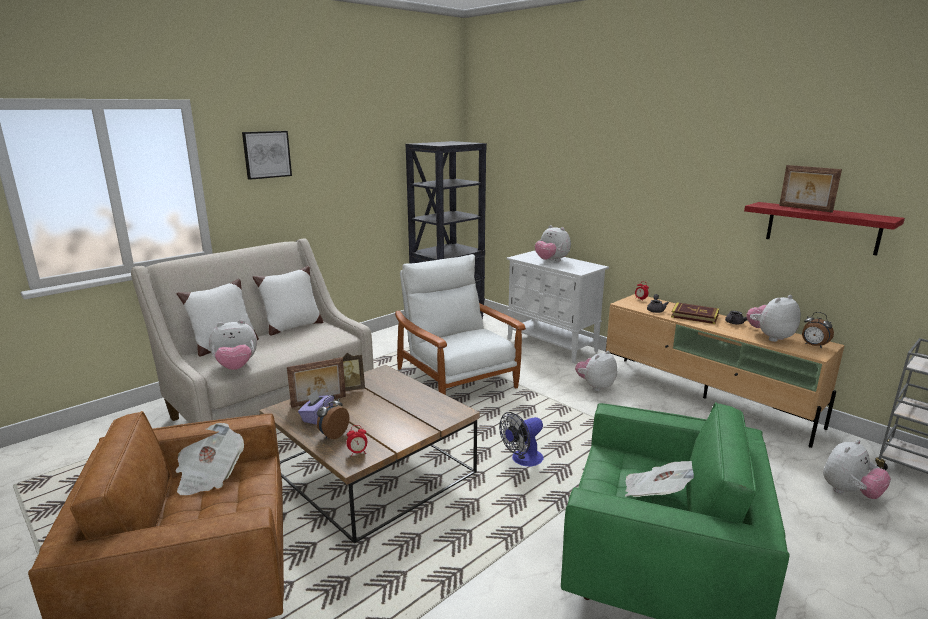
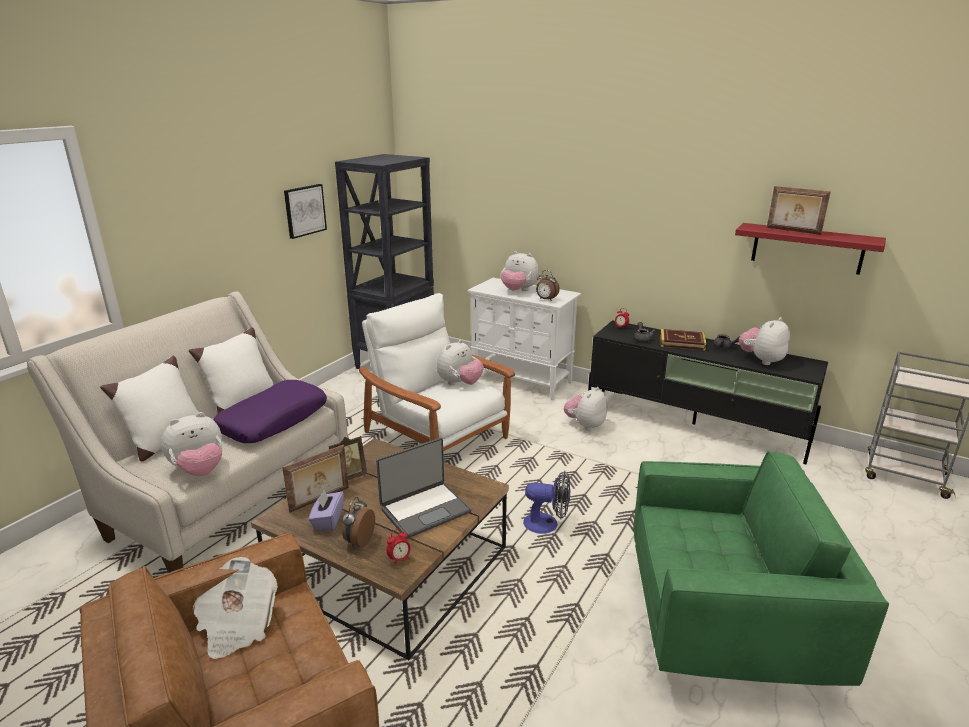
camera: 15 degrees left, 5 degrees up
picture [242,131,292,180] -> picture moved to [284,184,327,239]
fan [499,412,543,466] -> fan turned 120 degrees counterclockwise [523,470,571,534]
beige tv stand [606,294,845,448] -> black tv stand [588,320,828,464]
newspaper [625,461,694,497] -> none
alarm clock [802,312,834,348] -> alarm clock moved to [536,270,560,301]
plush toy [823,440,891,499] -> plush toy moved to [437,339,484,385]
none -> purple pillow [214,380,327,443]
none -> laptop [376,438,472,539]

